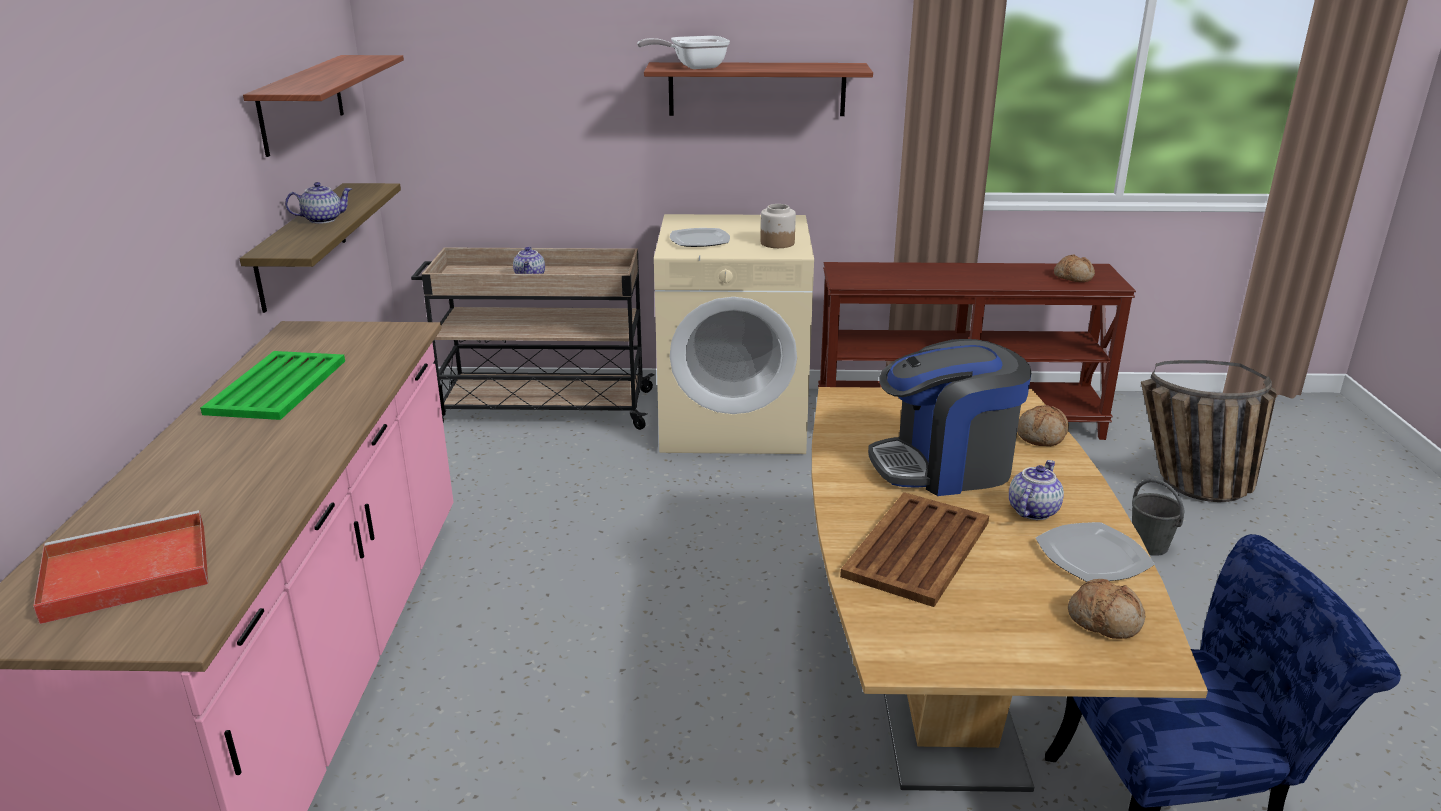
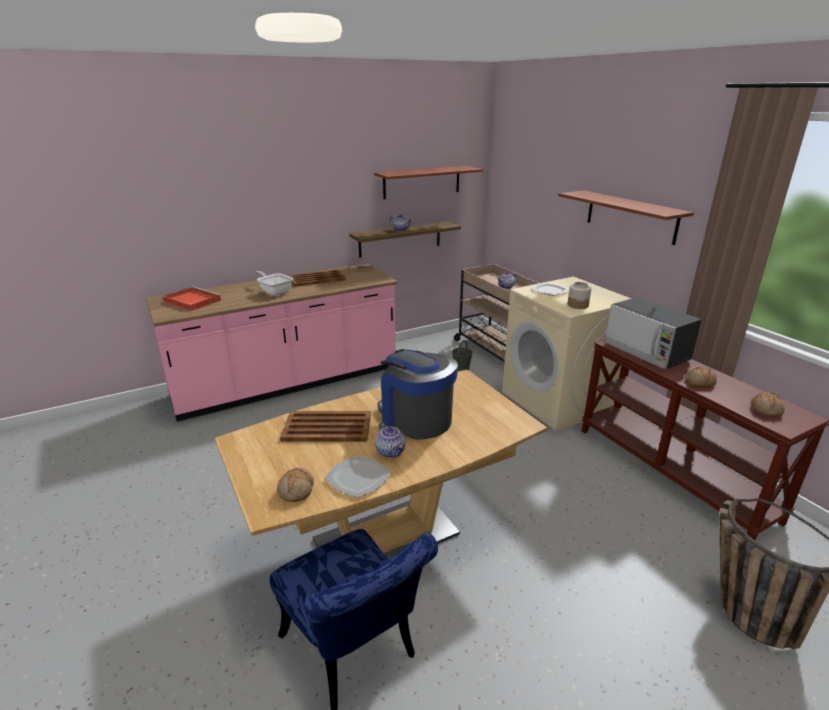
camera: 60 degrees right, 0 degrees up
green tray [200,351,345,420] -> brown tray [288,269,346,287]
frying pan [637,36,730,69] -> frying pan moved to [254,271,293,295]
teapot [1009,460,1064,520] -> teapot turned 60 degrees clockwise [375,422,405,458]
bread [1017,405,1069,446] -> bread moved to [685,366,717,387]
grey bucket [1132,478,1185,556] -> grey bucket moved to [452,340,473,372]
none -> microwave [604,297,702,369]

